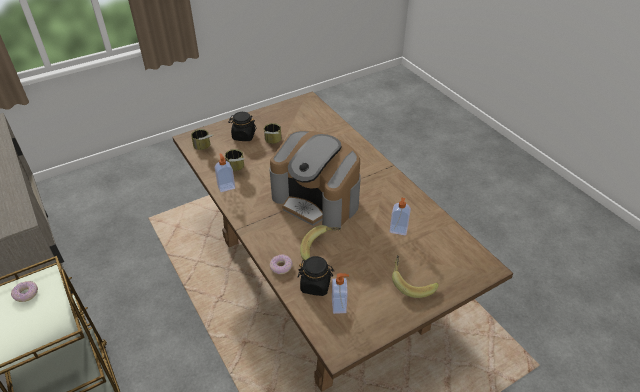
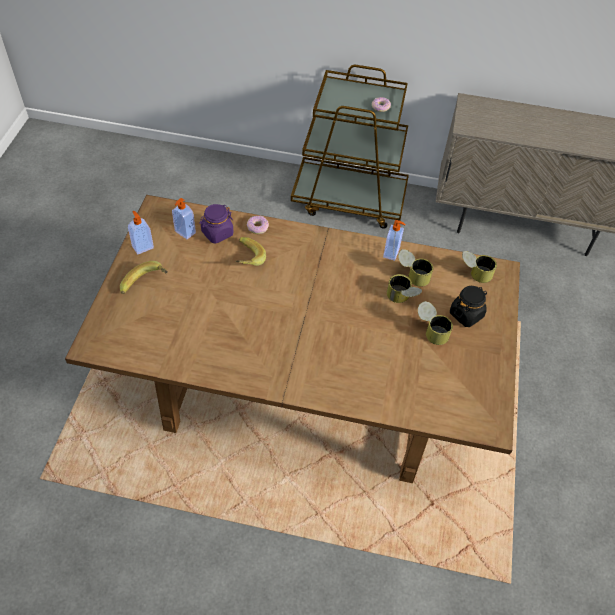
camera: 130 degrees right, 10 degrees up
coffee machine [270,131,361,231] -> none
black jar [298,256,334,296] -> purple jar [199,204,233,244]
soap dispenser [389,198,411,235] -> soap dispenser moved to [128,211,154,254]
none -> can [387,274,422,303]

